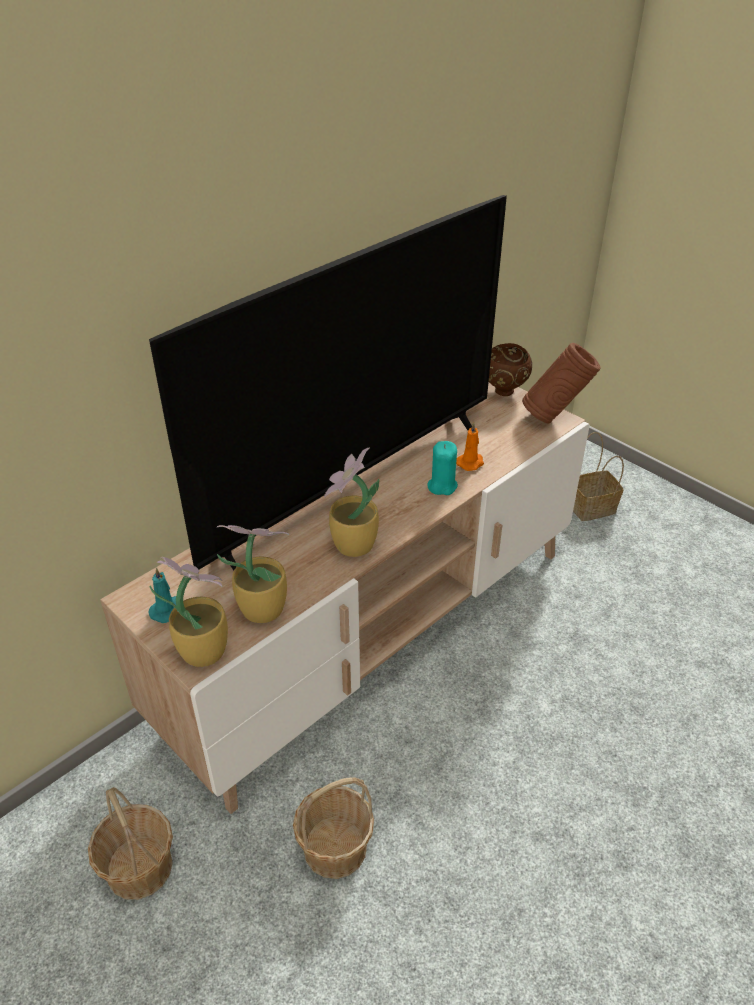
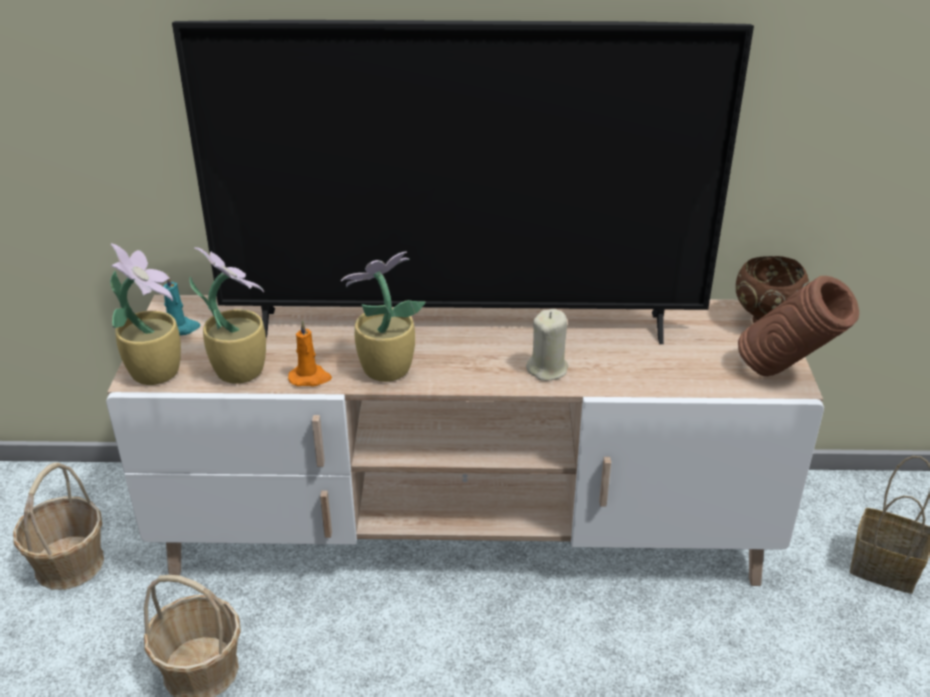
camera: 45 degrees right, 5 degrees down
turquoise candle [427,441,458,495] -> beige candle [526,309,568,381]
orange candle [456,422,484,471] -> orange candle moved to [288,320,332,387]

